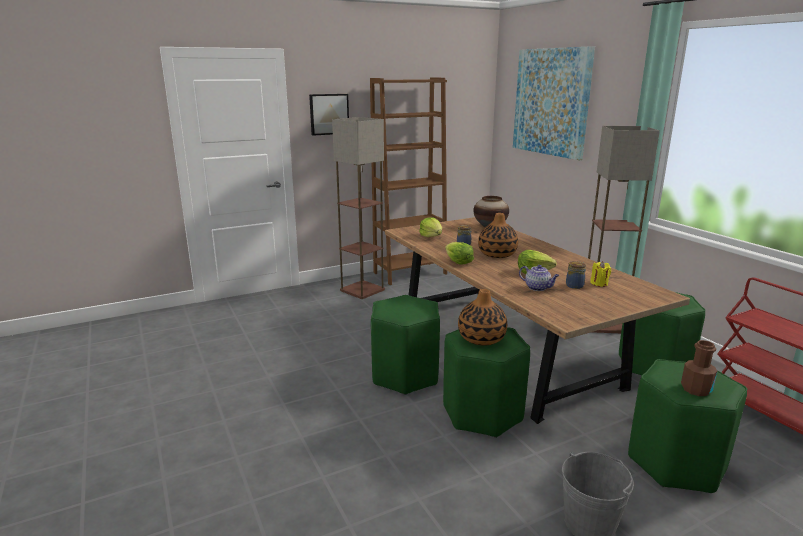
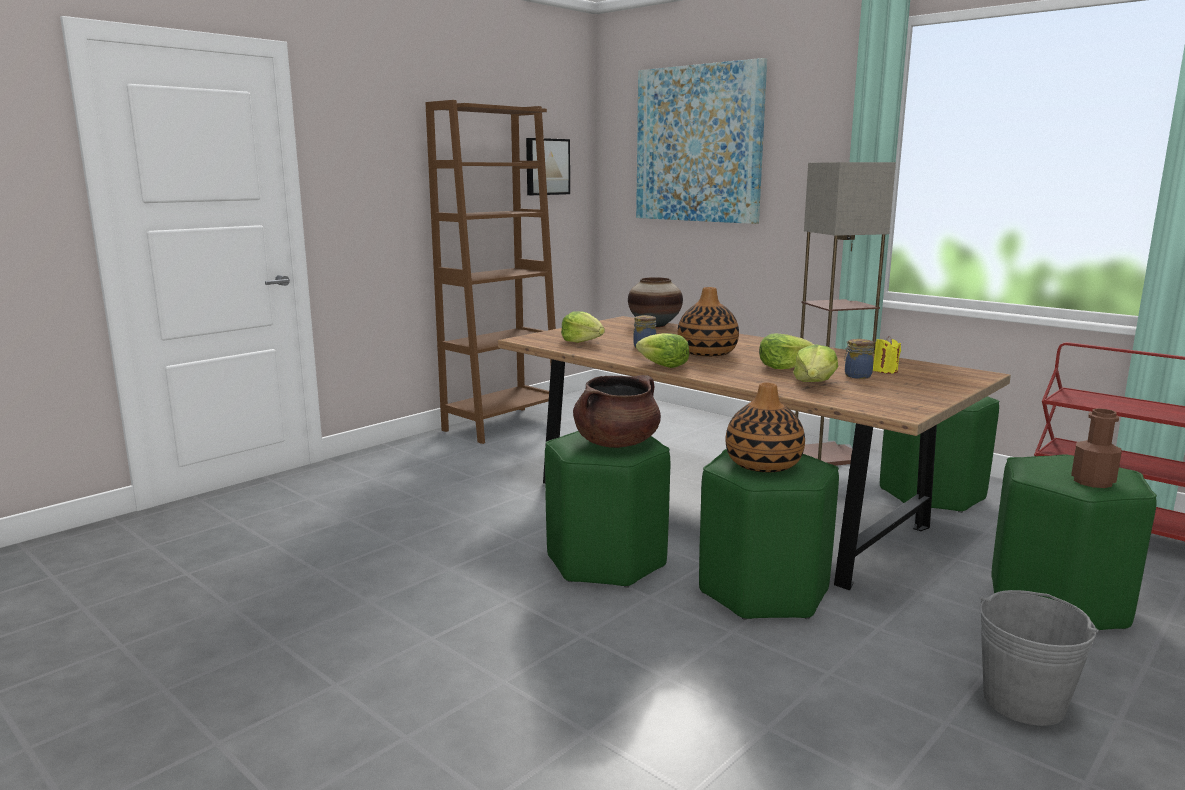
camera: 20 degrees left, 5 degrees down
picture [309,94,349,136] -> picture moved to [526,138,570,195]
floor lamp [332,117,385,299] -> none
teapot [519,265,559,291] -> lettuce [793,344,838,382]
none -> brown cooking pot [573,375,661,448]

